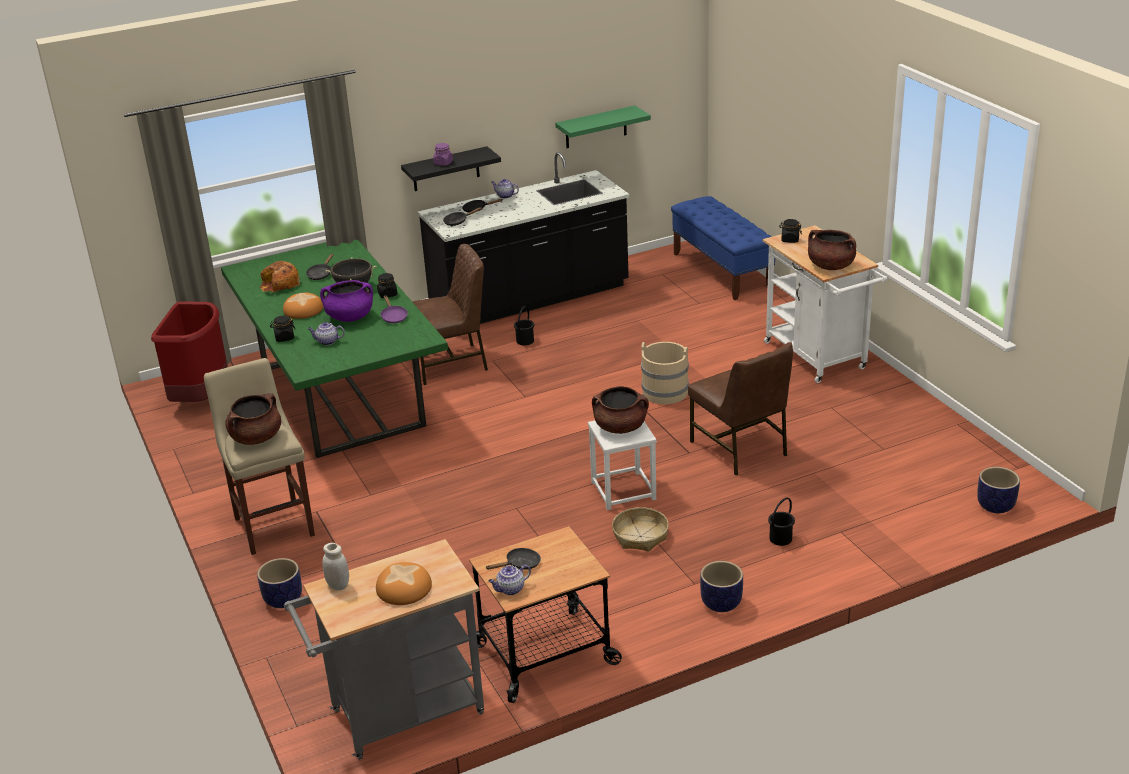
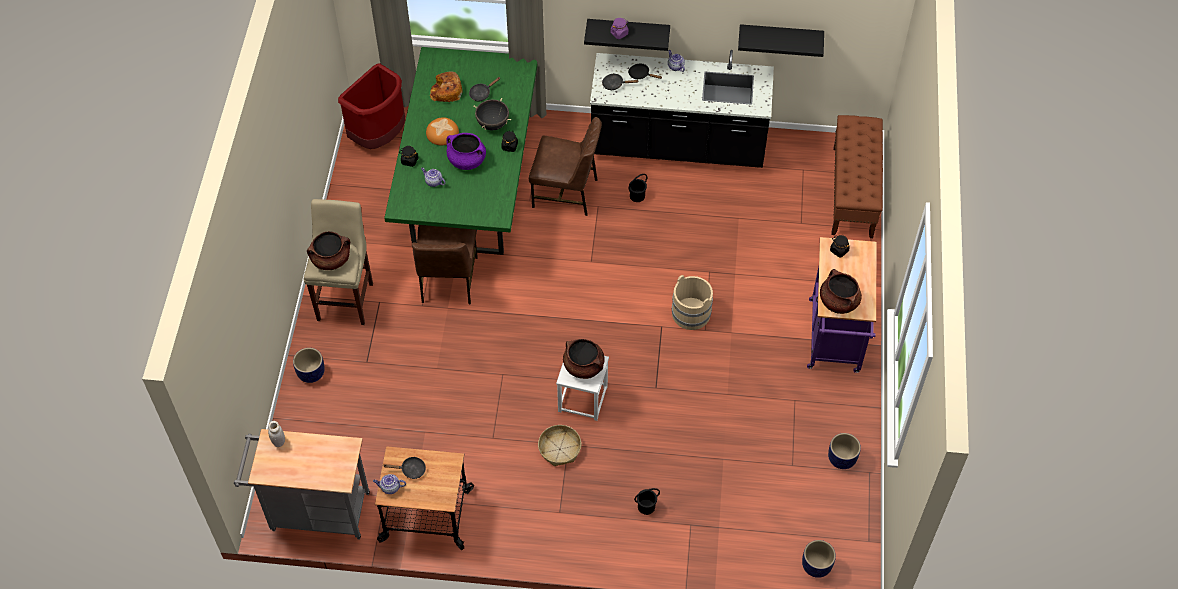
camera: 30 degrees right, 25 degrees up
bread [376,562,432,605] -> none
purple frying pan [381,295,408,323] -> none
green shelf [555,106,651,148] -> black shelf [738,24,824,57]
blue bench [671,196,775,300] -> brown bench [831,115,883,238]
brown chair [688,342,793,475] -> brown chair moved to [412,225,478,304]
planter [700,561,743,612] -> planter moved to [828,433,861,469]
white cart [763,225,887,383] -> purple cart [807,237,877,373]

